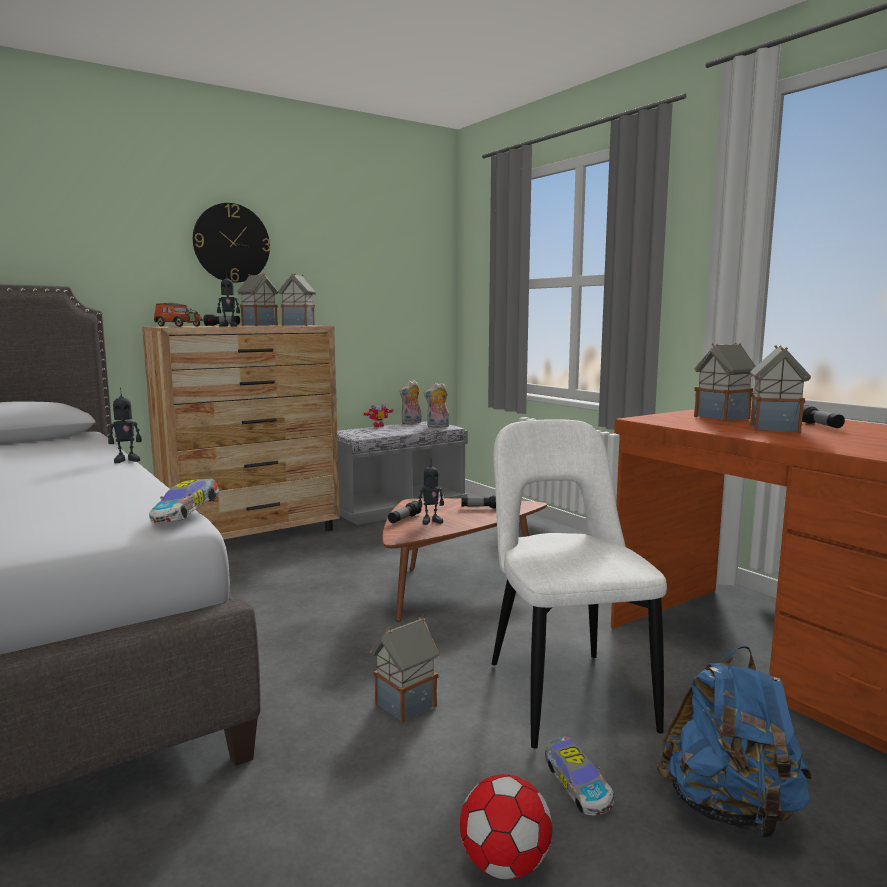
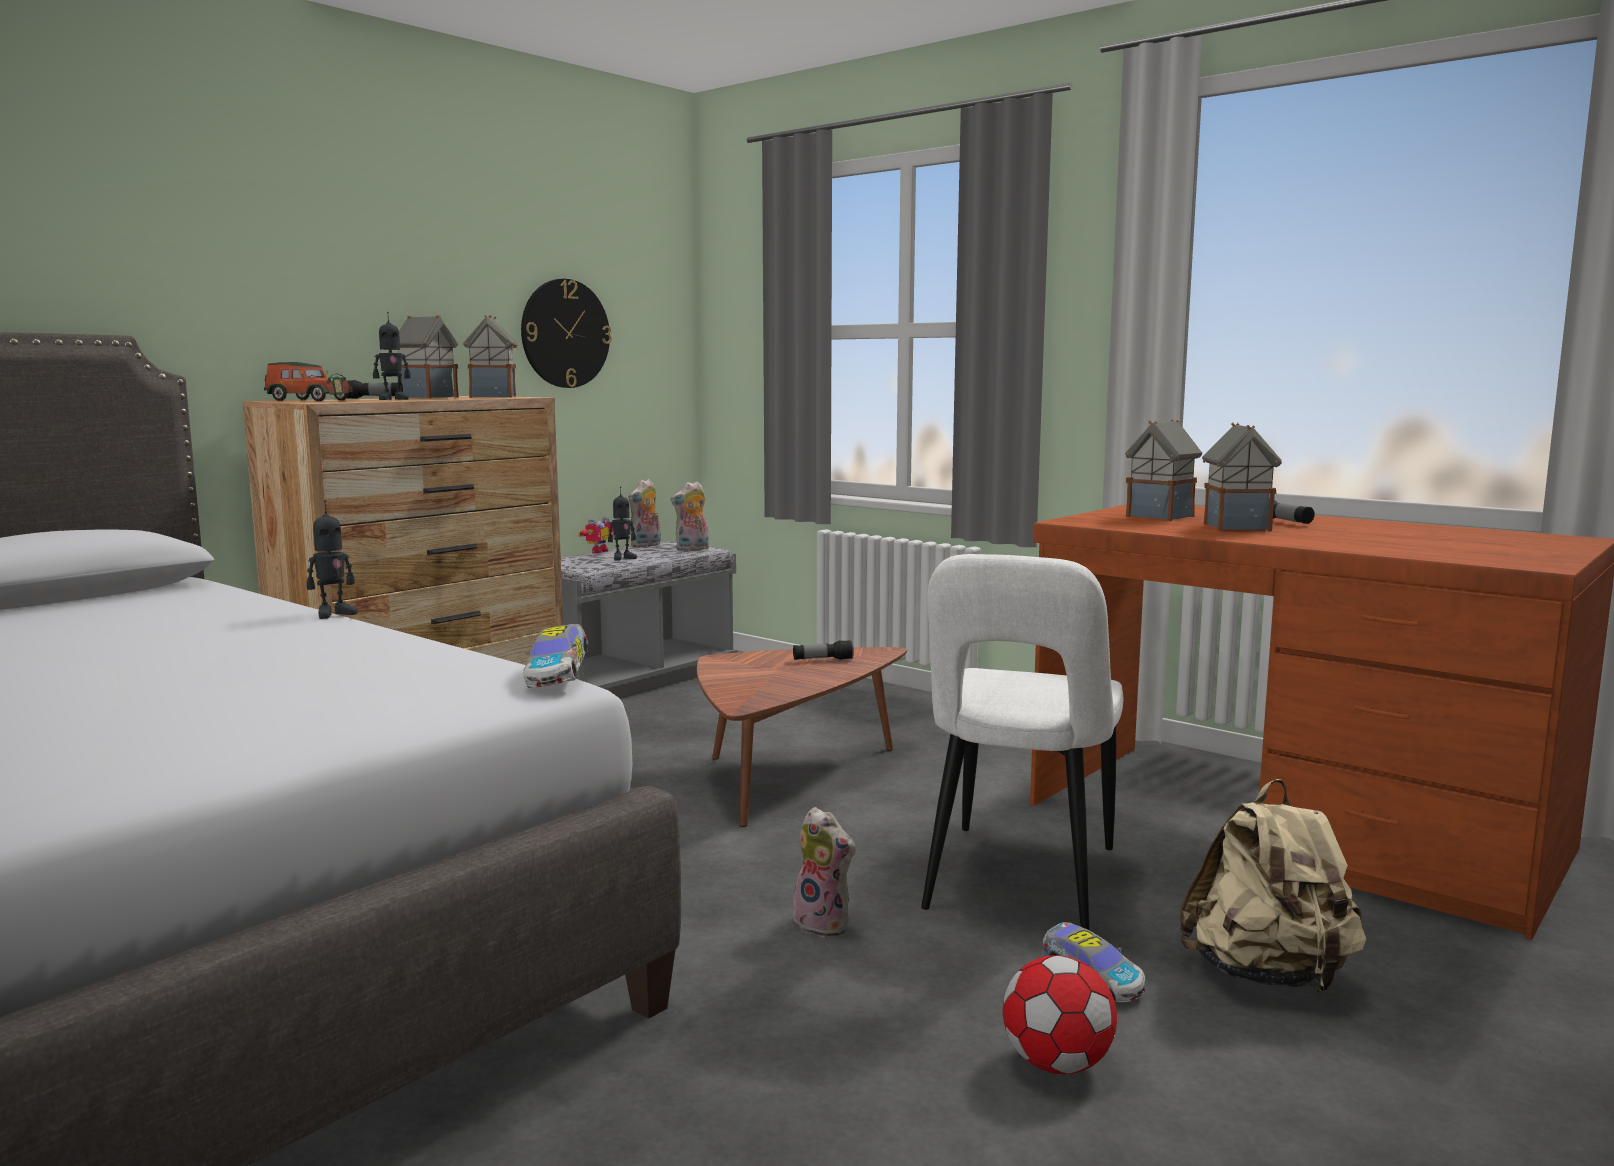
camera: 15 degrees left, 0 degrees up
wall clock [193,203,270,283] -> wall clock moved to [521,279,612,388]
toy house [370,617,440,723] -> plush toy [792,807,856,937]
flashlight [388,501,422,523] -> none
toy robot [418,458,444,525] -> toy robot moved to [608,487,637,561]
white chair [492,419,667,748] -> white chair turned 135 degrees counterclockwise [921,554,1124,930]
blue backpack [657,646,812,838] -> beige backpack [1180,779,1366,992]

